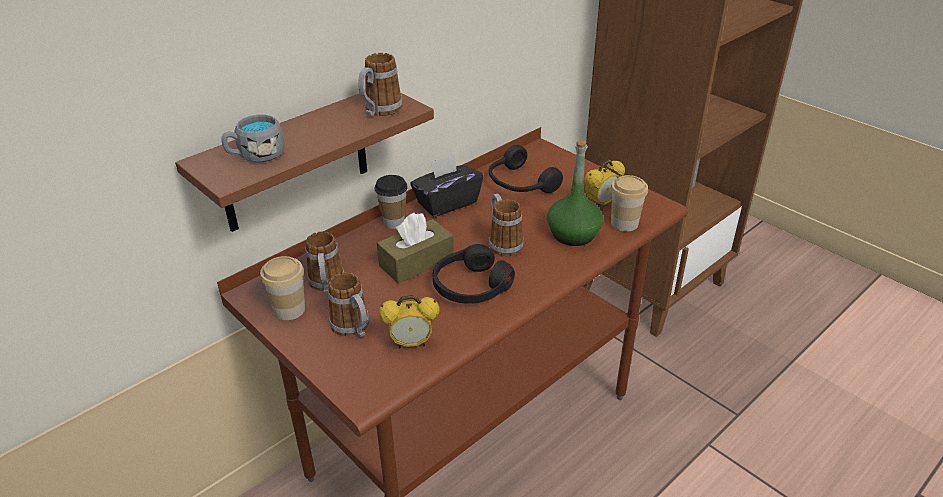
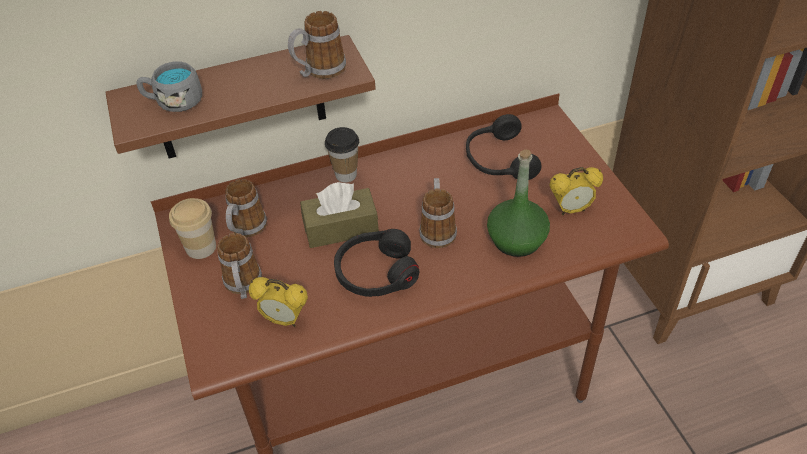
camera: 25 degrees right, 10 degrees up
black tissue box [410,154,483,217] -> none
cup [611,175,648,232] -> none

